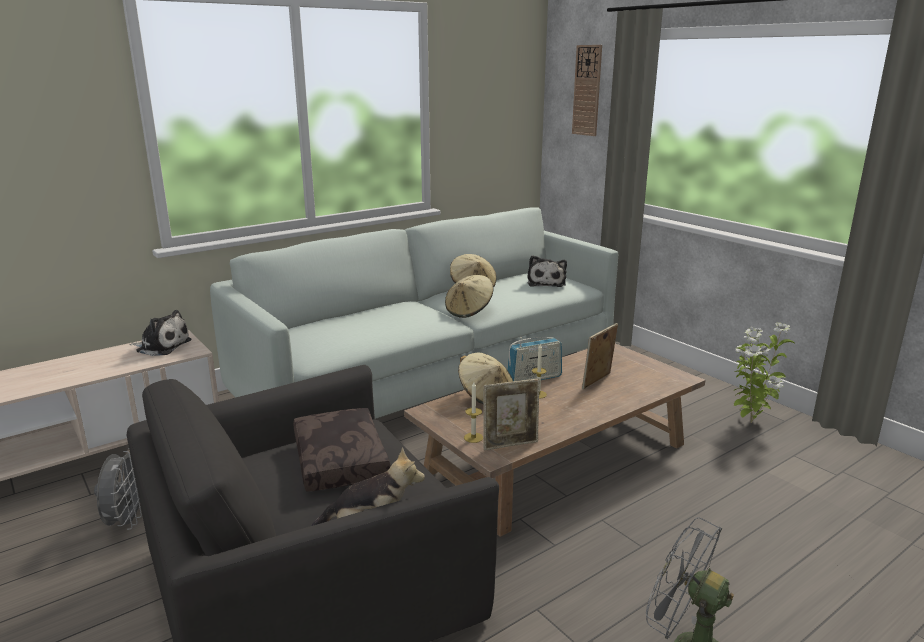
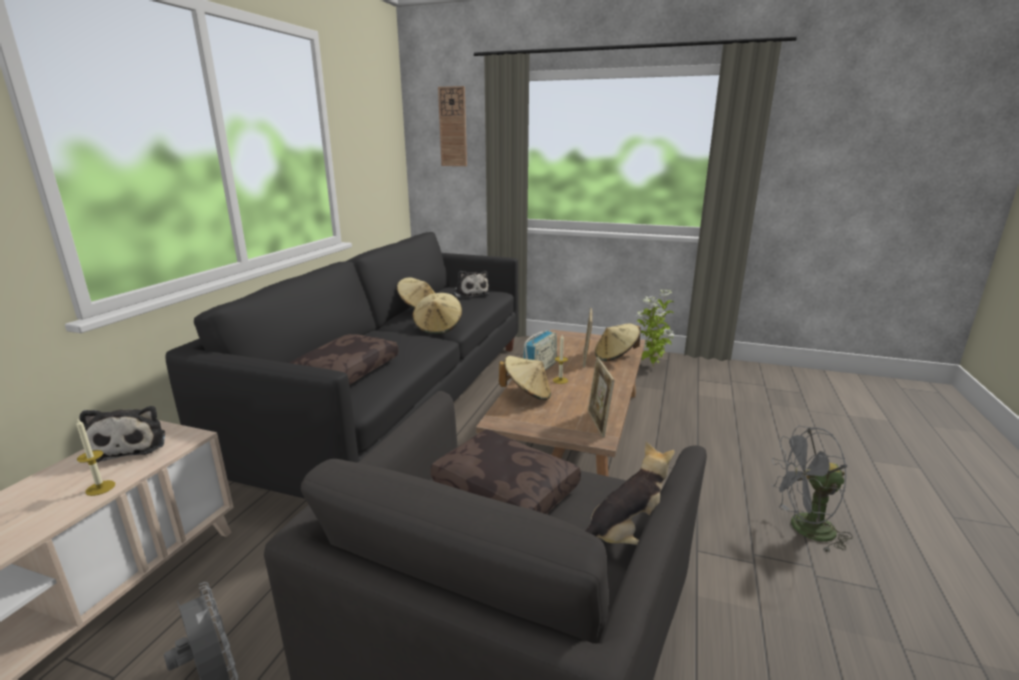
camera: 35 degrees left, 0 degrees up
plush toy [129,310,191,356] -> plush toy turned 90 degrees clockwise [79,406,165,462]
white sofa [210,207,618,419] -> black sofa [165,232,519,499]
candle [464,382,483,443] -> candle moved to [76,419,115,496]
picture frame [484,379,540,451] -> picture frame turned 135 degrees clockwise [588,357,615,438]
none -> brown pillow [289,334,398,385]
none -> beige hat [595,324,641,362]

